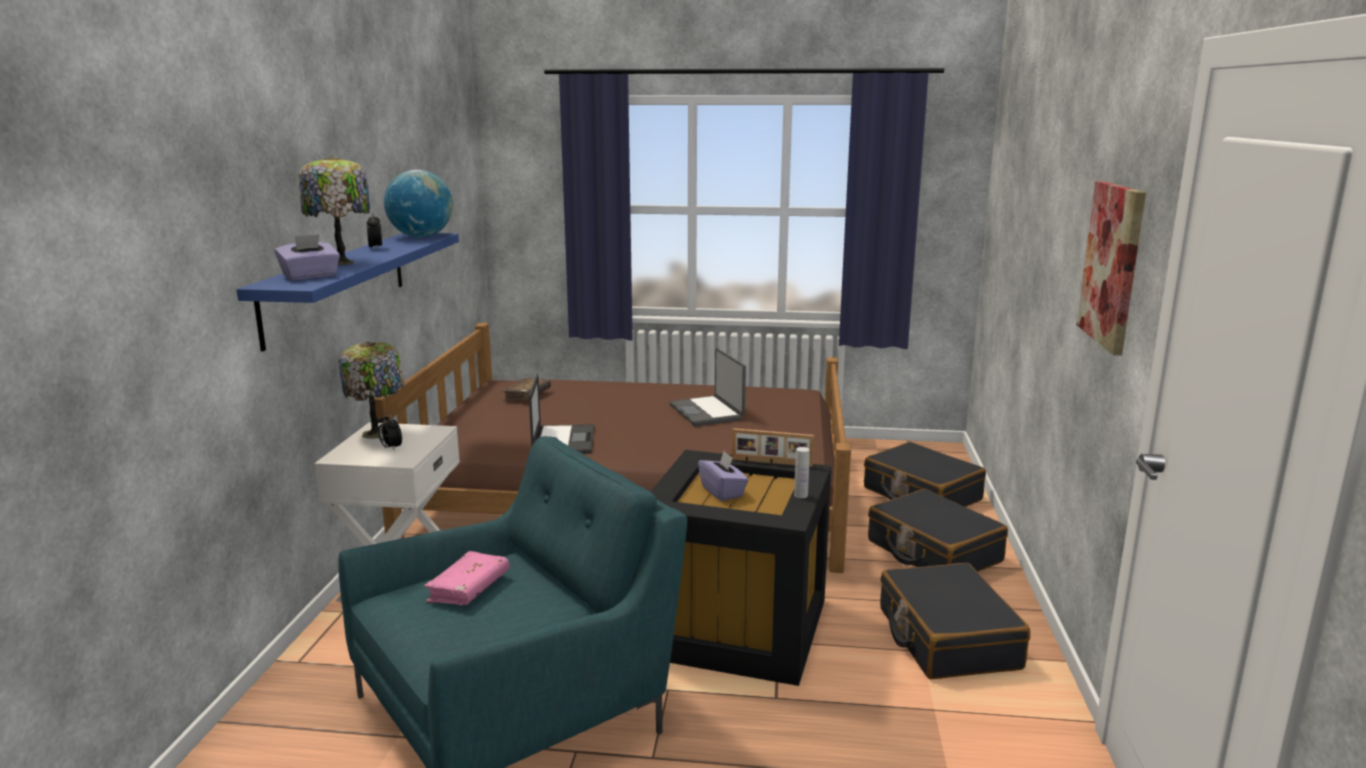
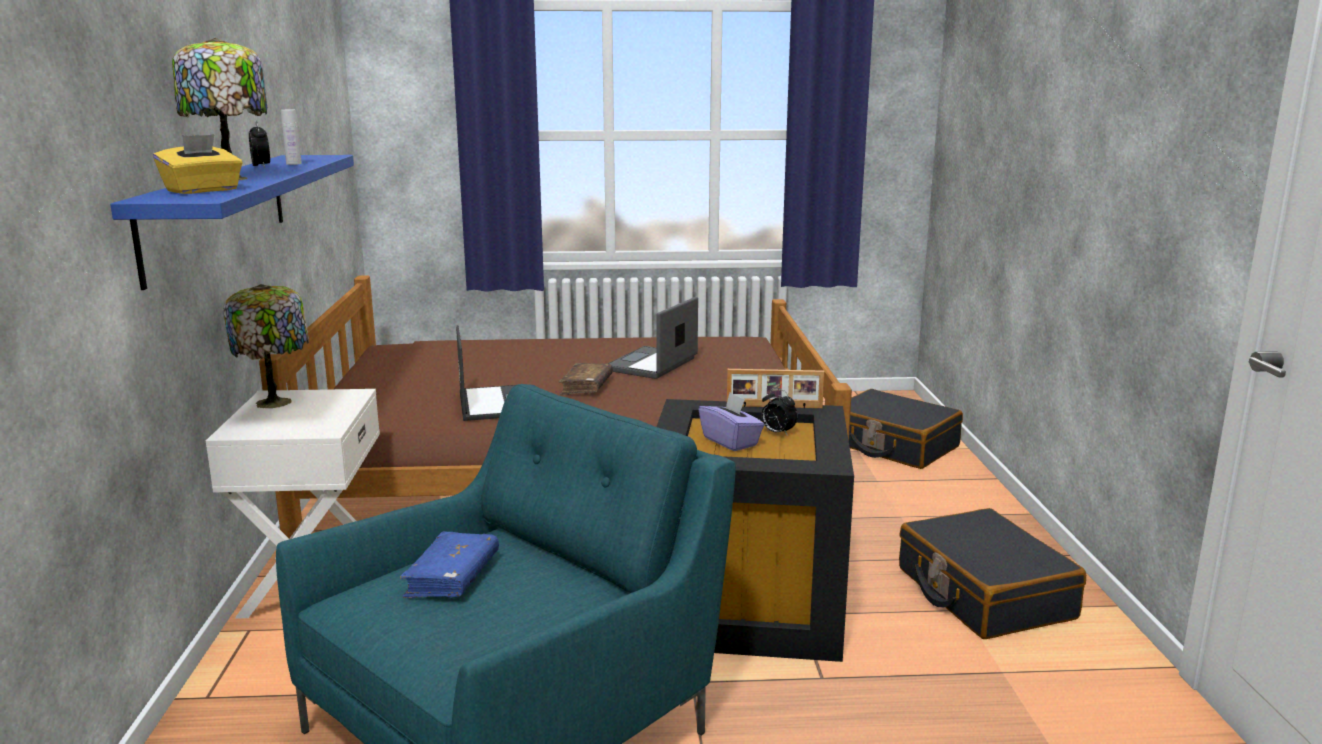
camera: 10 degrees left, 0 degrees up
purple tissue box [275,234,340,280] -> yellow tissue box [153,134,242,194]
alarm clock [378,413,402,451] -> alarm clock moved to [761,388,797,436]
globe [384,170,453,238] -> none
pink book [424,551,510,605] -> blue book [400,532,499,598]
brown book [502,378,551,401] -> brown book moved to [559,363,613,395]
laptop [669,348,746,426] -> laptop turned 60 degrees clockwise [607,297,698,379]
white bottle [794,447,810,498] -> white bottle moved to [281,110,302,165]
black suitcase [868,489,1008,572] -> none
picture [1077,181,1146,355] -> none

